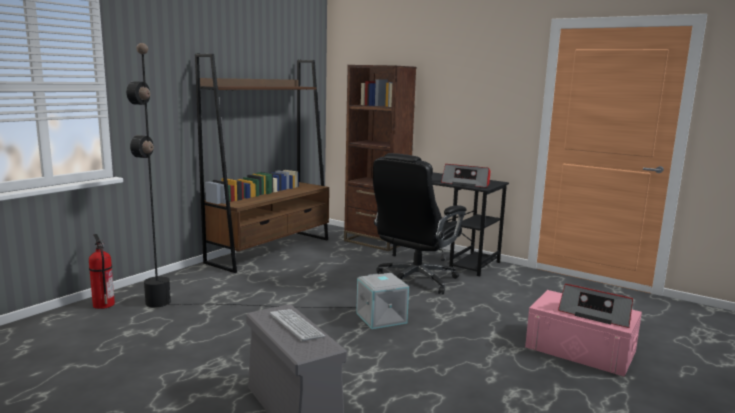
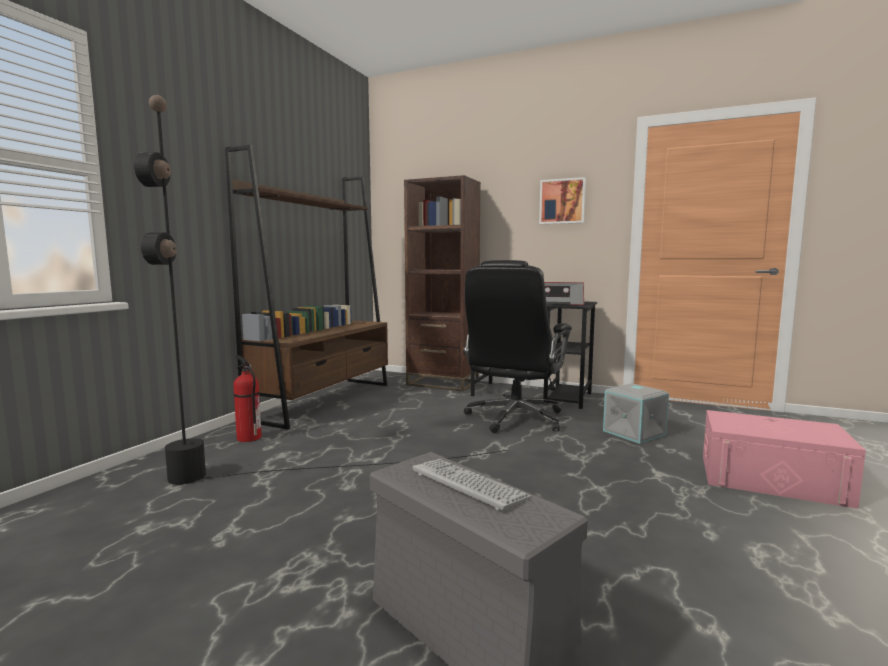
camera: 10 degrees left, 5 degrees down
fire extinguisher [89,234,115,309] -> fire extinguisher moved to [233,355,262,442]
grey storage box [356,273,409,329] -> grey storage box moved to [603,383,669,444]
radio [558,284,633,328] -> none
none -> picture [539,177,586,224]

